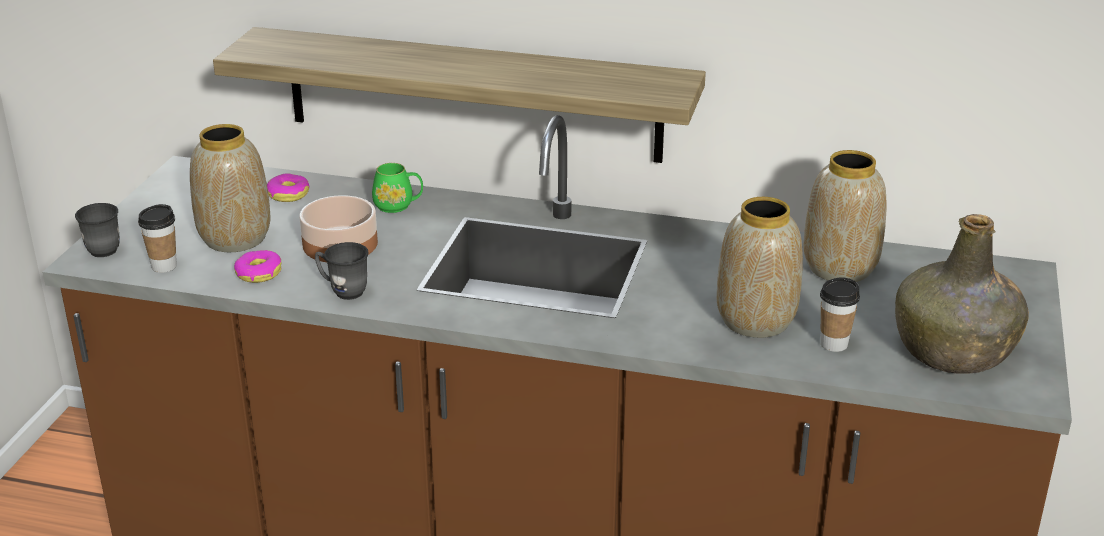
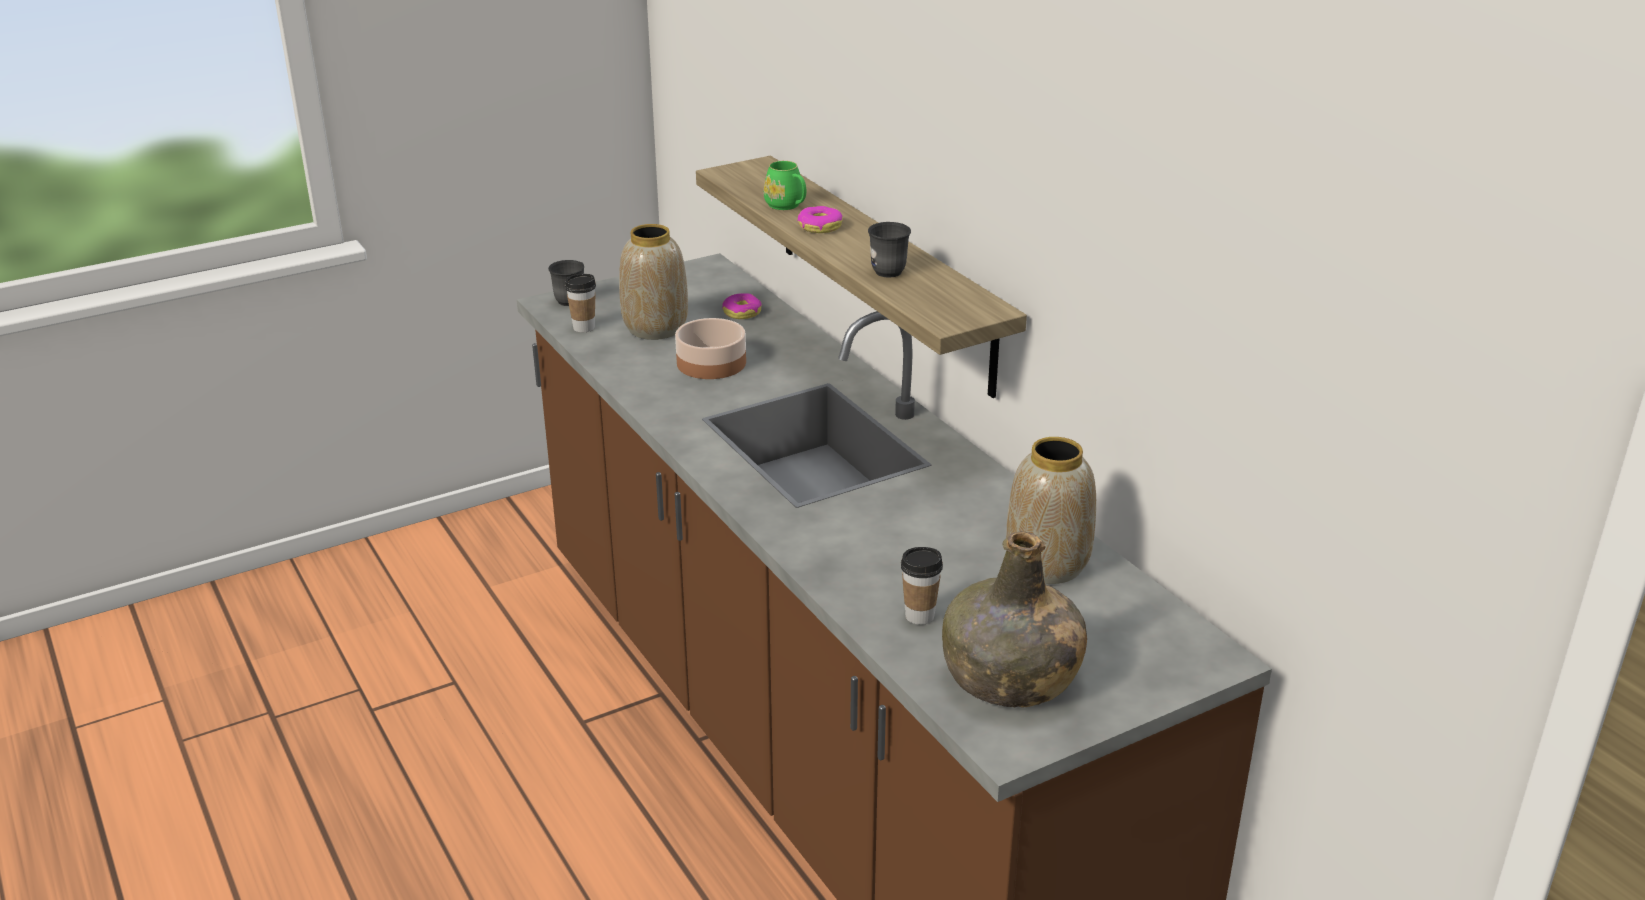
camera: 45 degrees right, 0 degrees up
donut [234,250,282,283] -> donut moved to [797,206,843,233]
grey mug [315,242,369,300] -> grey mug moved to [868,222,911,277]
green mug [372,163,423,213] -> green mug moved to [764,161,806,210]
vase [717,197,803,338] -> none

